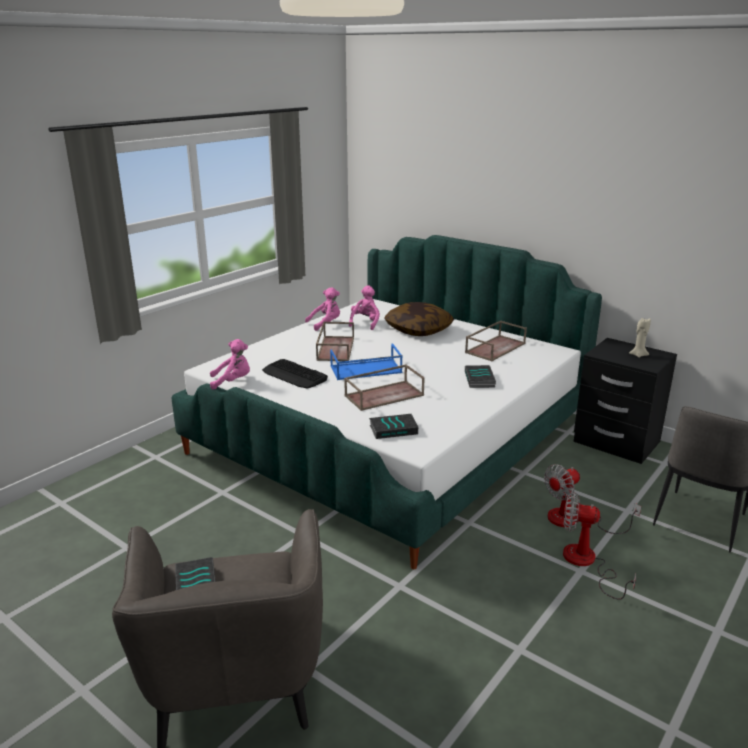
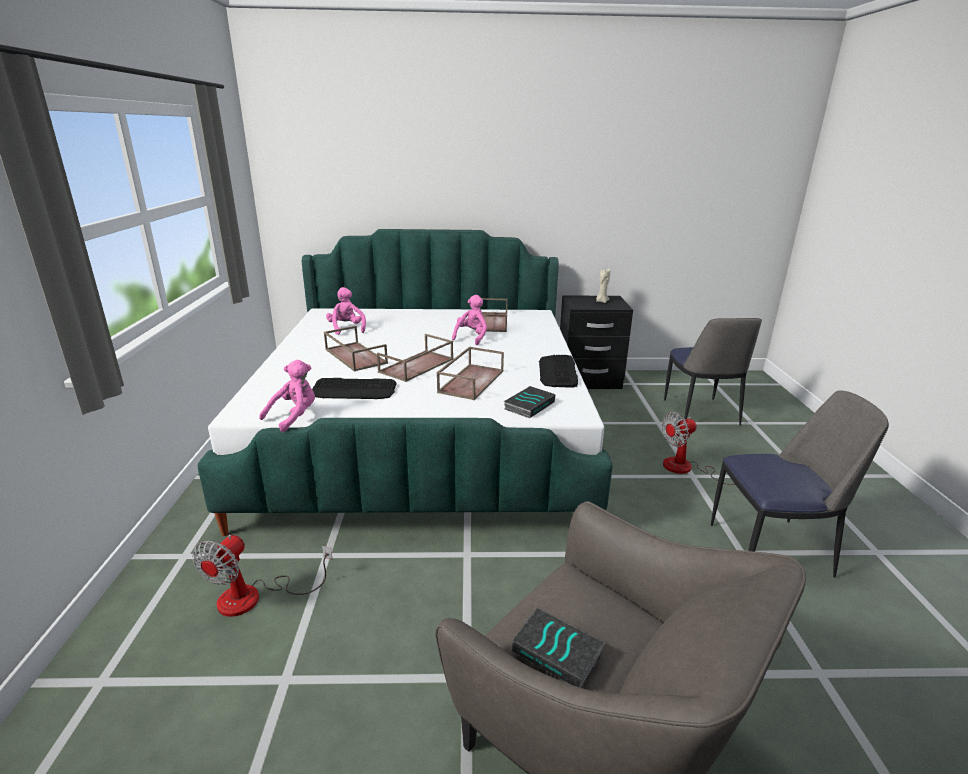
camera: 40 degrees left, 0 degrees up
pink plush toy [305,287,340,331] -> pink plush toy moved to [452,295,487,345]
blue tray [330,343,403,380] -> brown tray [377,334,453,382]
pillow [384,302,454,336] -> none
book [465,365,496,388] -> none
fan [544,464,641,534] -> fan moved to [192,535,332,617]
none -> keyboard [539,355,578,388]
none -> chair [711,391,889,578]

